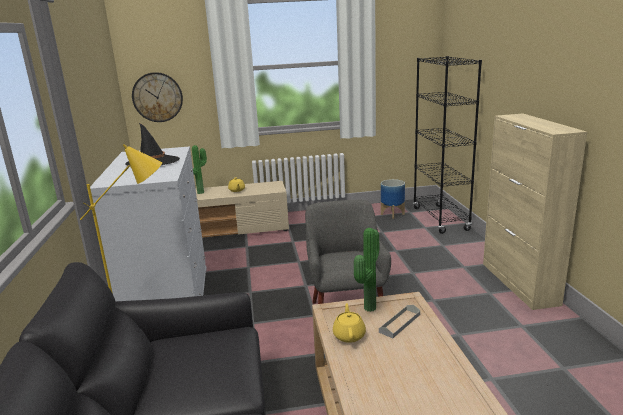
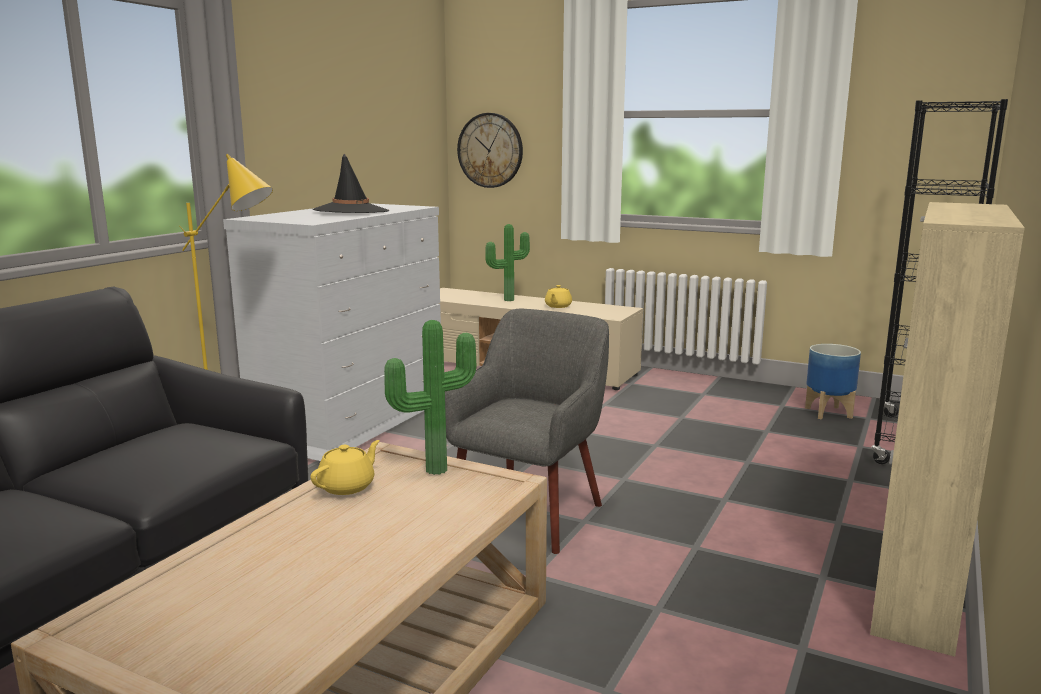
camera: 35 degrees right, 5 degrees down
grey tray [379,305,420,338] -> none

